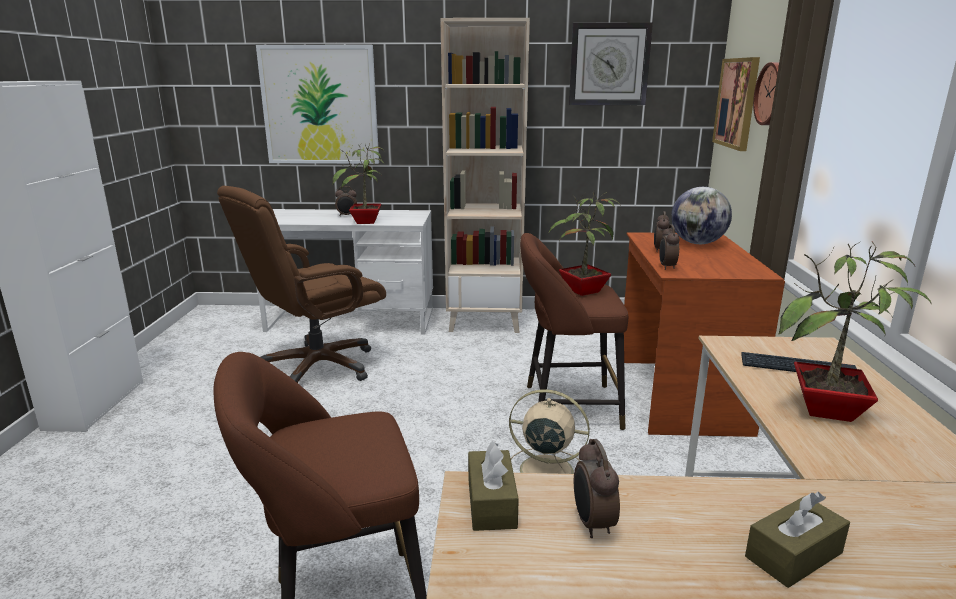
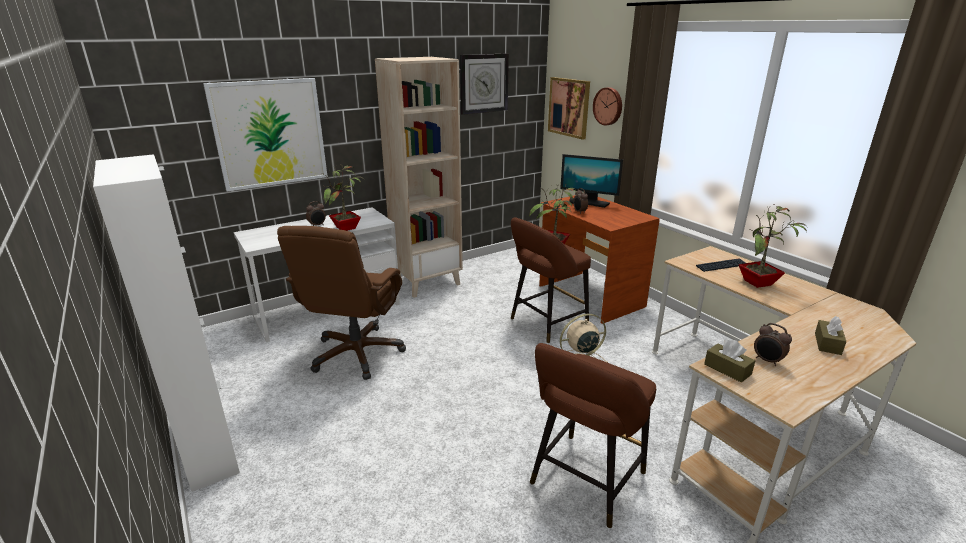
camera: 35 degrees left, 5 degrees up
alarm clock [659,225,679,270] -> none
globe [671,187,732,244] -> monitor [560,154,623,208]

